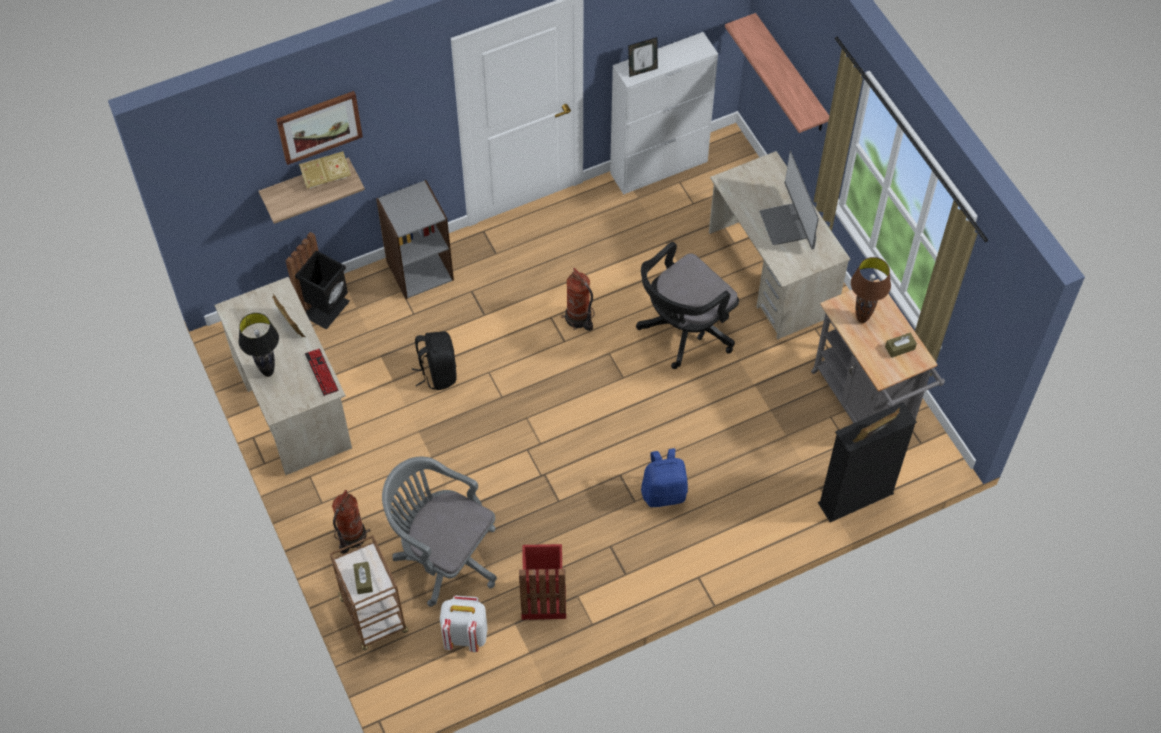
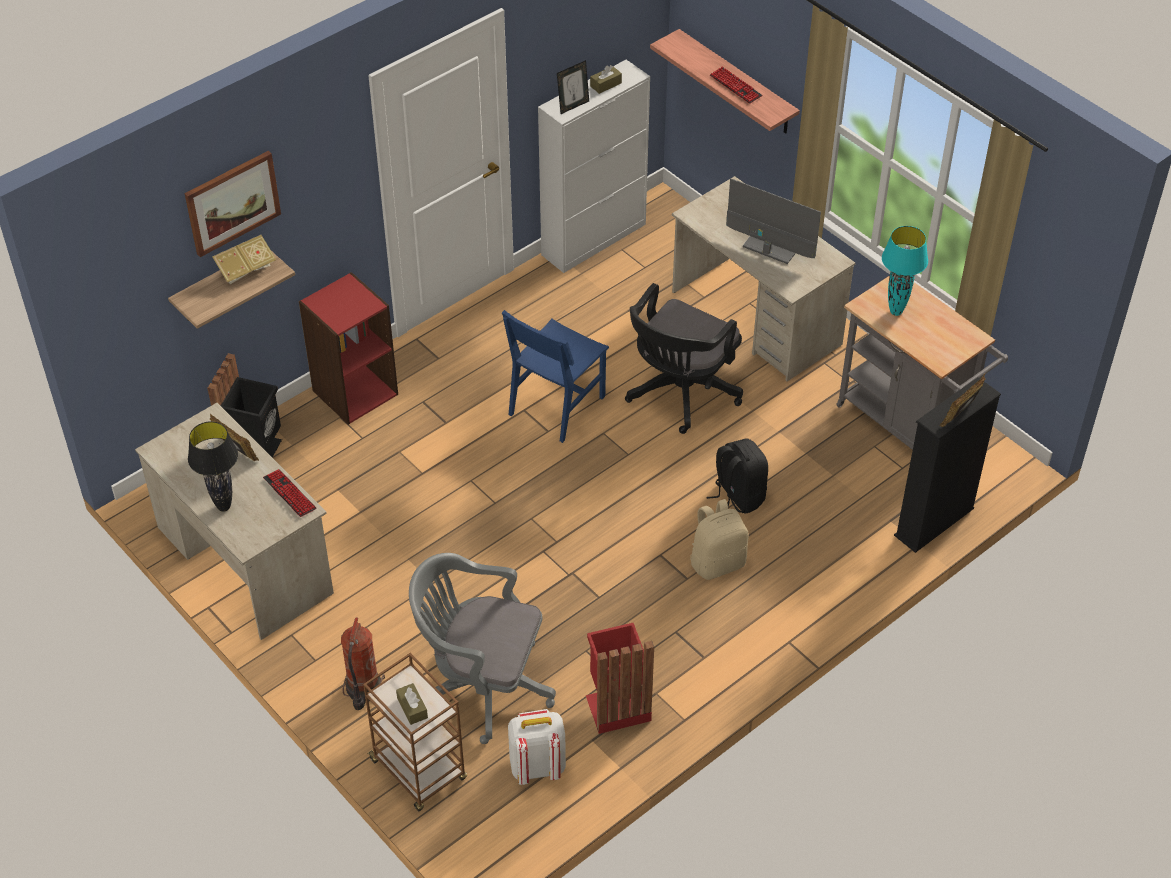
camera: 15 degrees left, 10 degrees down
grey bookcase [376,180,454,299] -> red bookcase [299,272,398,425]
black backpack [412,331,457,390] -> black backpack moved to [706,438,768,513]
fire extinguisher [561,268,595,331] -> blue chair [502,310,609,443]
blue backpack [641,448,688,507] -> beige backpack [690,499,749,580]
monitor [759,151,819,249] -> monitor turned 150 degrees clockwise [726,178,821,264]
brown table lamp [851,257,891,323] -> turquoise table lamp [882,226,928,316]
brown tissue box [885,333,917,358] -> brown tissue box moved to [590,65,622,94]
none -> keyboard [710,66,762,104]

